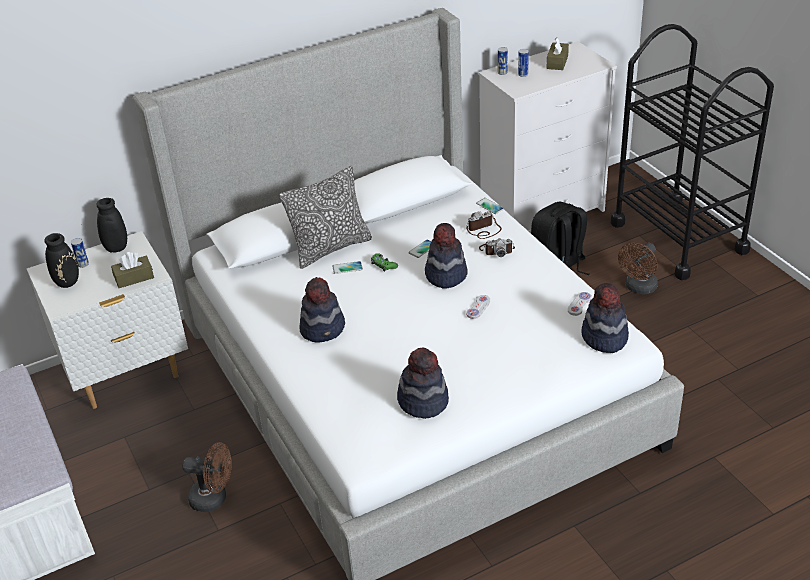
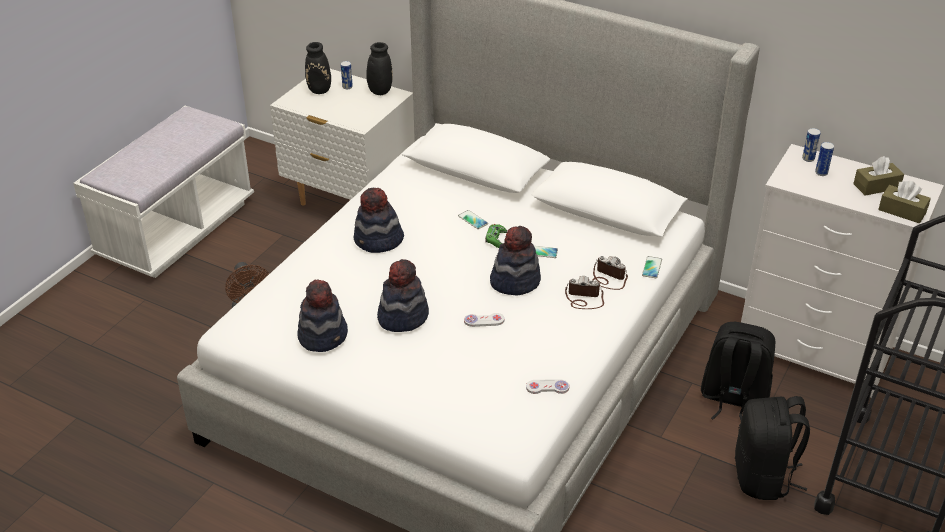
camera: 55 degrees right, 0 degrees up
brown tissue box [111,252,154,288] -> brown tissue box moved to [878,181,931,223]
pillow [279,166,372,269] -> none
camera [479,238,515,257] -> camera turned 135 degrees clockwise [565,276,604,309]
hat [581,283,629,353] -> hat moved to [377,259,429,332]
brown fan [618,243,658,295] -> black backpack [735,396,810,500]

